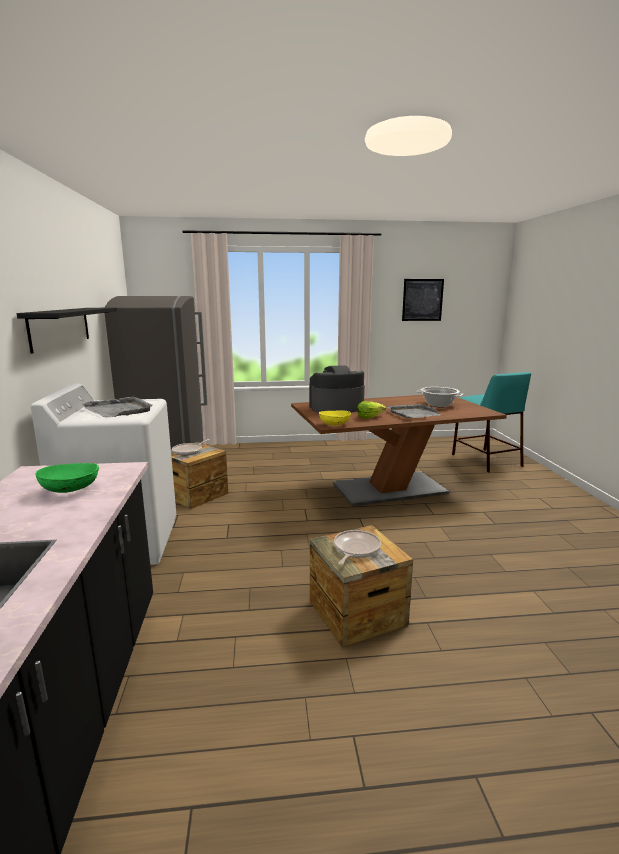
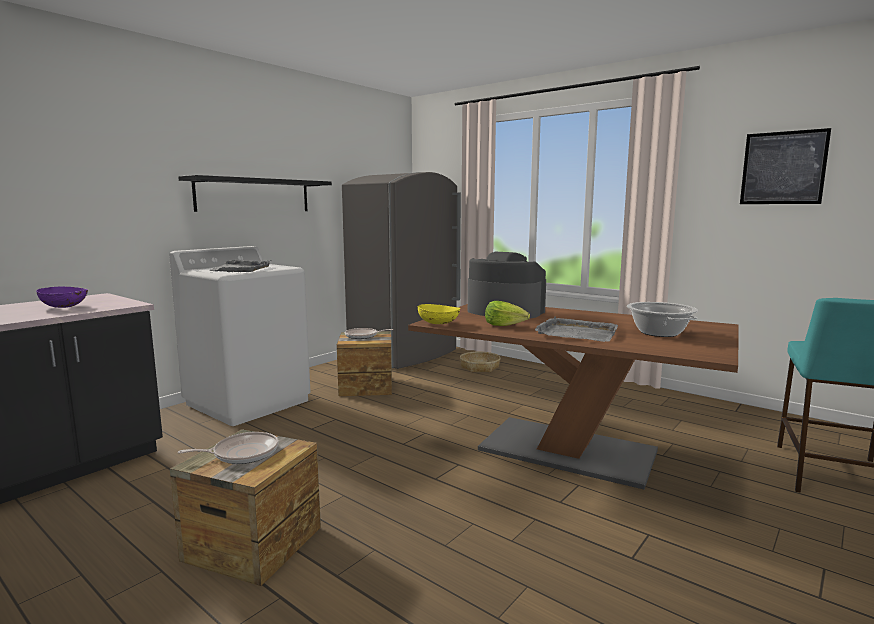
camera: 45 degrees right, 5 degrees down
green bowl [35,463,99,493] -> purple bowl [36,287,88,308]
none -> basket [460,351,501,372]

